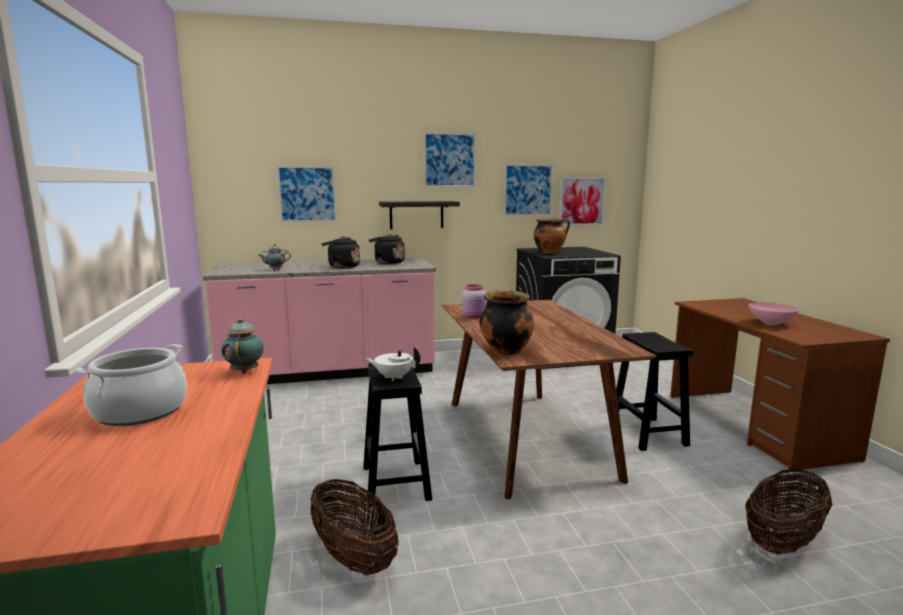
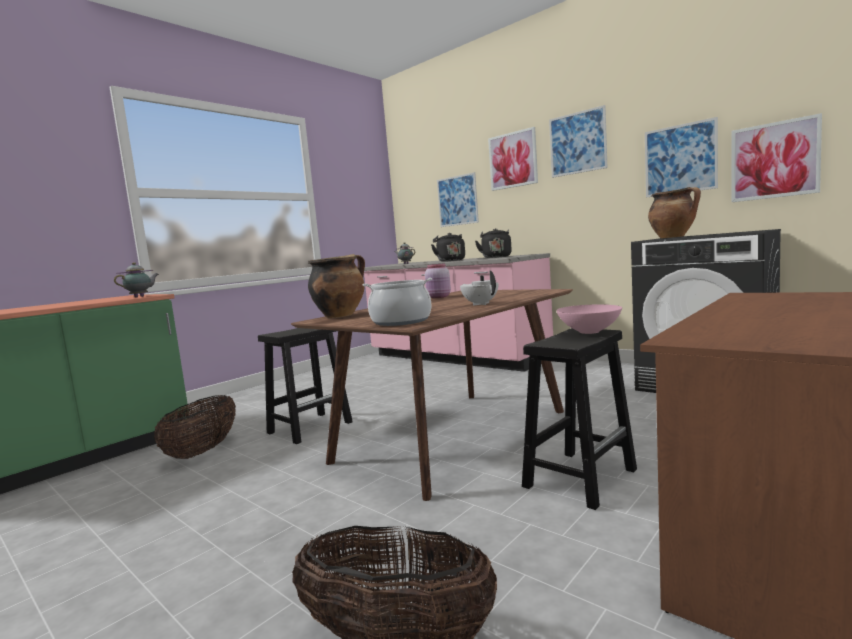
camera: 55 degrees right, 5 degrees down
cooking pot [76,344,187,426] -> cooking pot moved to [363,278,432,326]
white teapot [365,347,420,381] -> white teapot moved to [460,271,498,306]
shelf [379,201,460,229] -> none
pink bowl [749,302,800,325] -> pink bowl moved to [556,304,622,334]
none -> picture [488,127,538,191]

